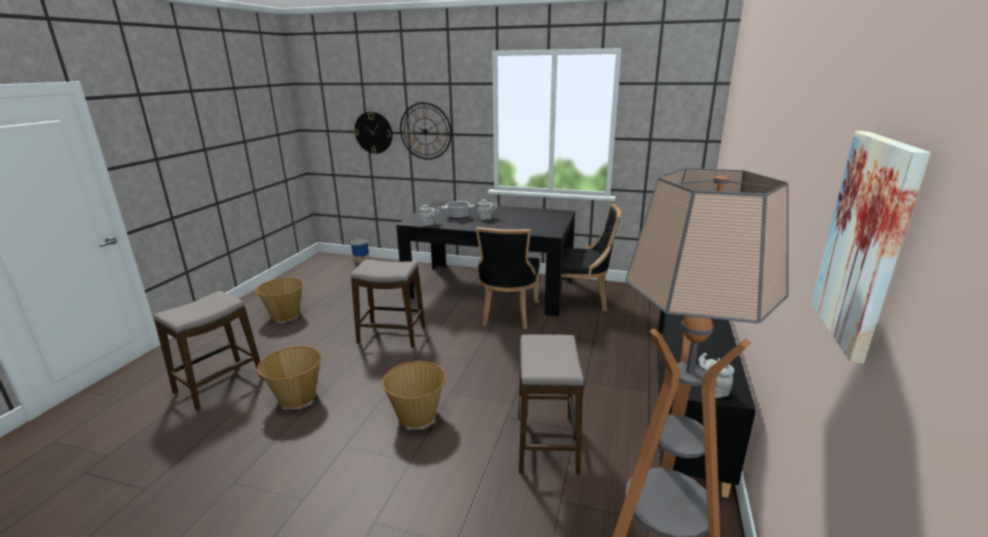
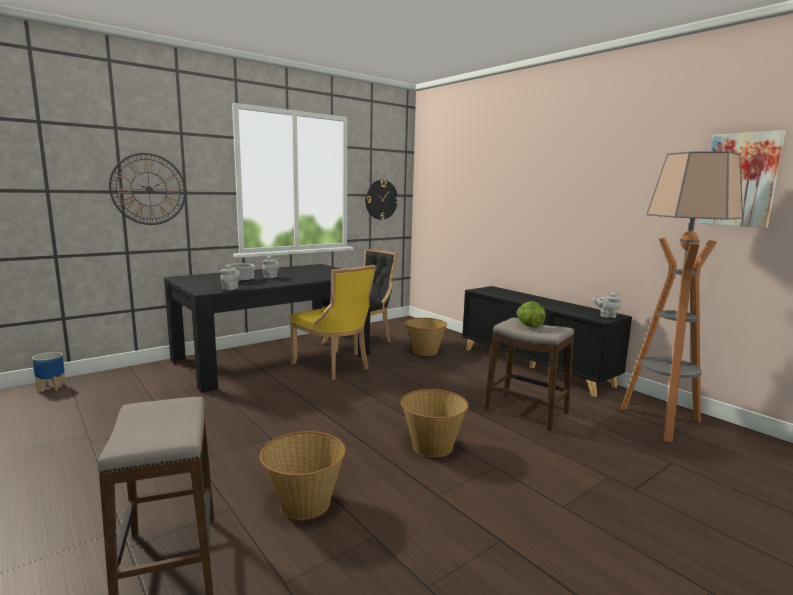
camera: 55 degrees left, 10 degrees down
basket [255,278,304,321] -> basket moved to [405,318,447,356]
stool [351,260,425,348] -> none
wall clock [354,111,392,154] -> wall clock moved to [365,180,398,220]
black chair [476,227,540,329] -> yellow chair [290,265,376,380]
none -> lettuce [517,301,546,328]

